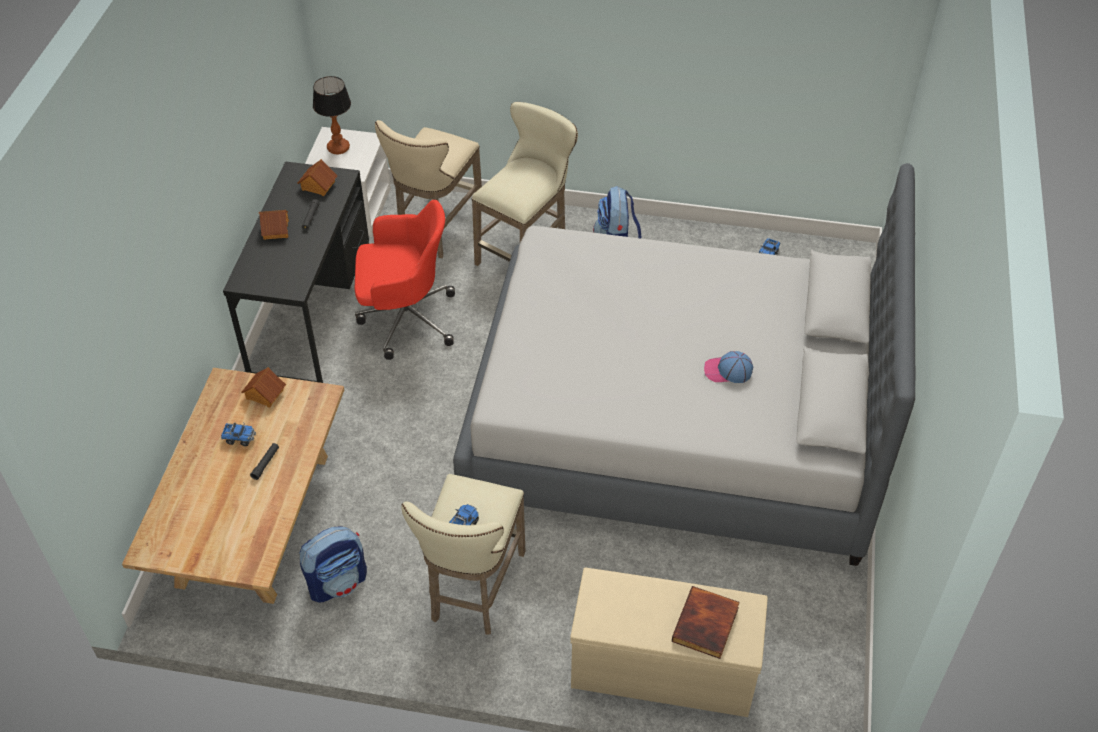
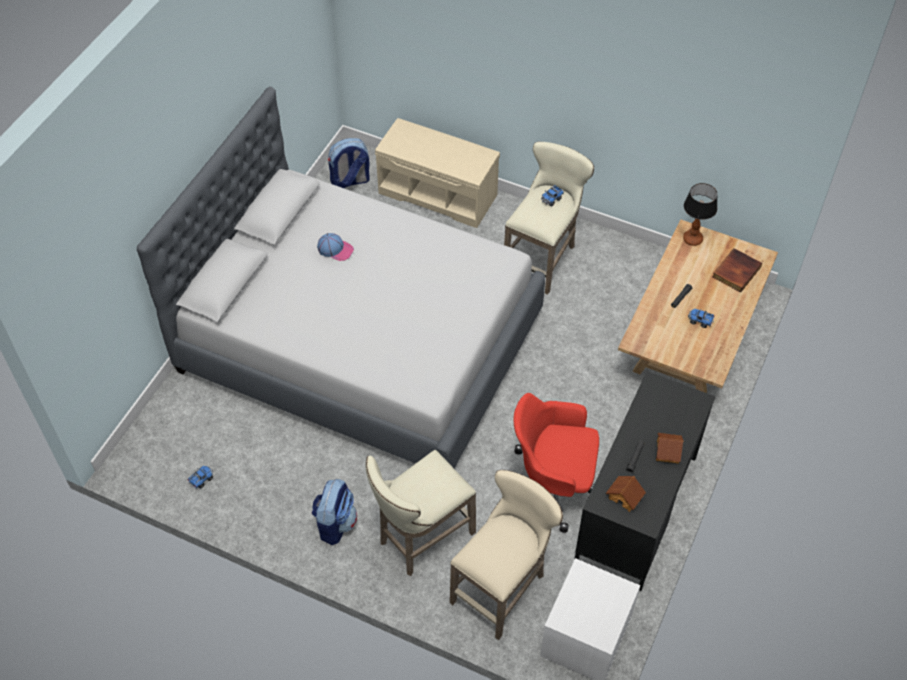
camera: 165 degrees left, 5 degrees up
toy house [241,367,286,408] -> none
backpack [299,526,367,603] -> backpack moved to [328,138,370,188]
table lamp [313,76,351,154] -> table lamp moved to [683,183,718,246]
book [672,586,740,659] -> book moved to [712,248,762,293]

